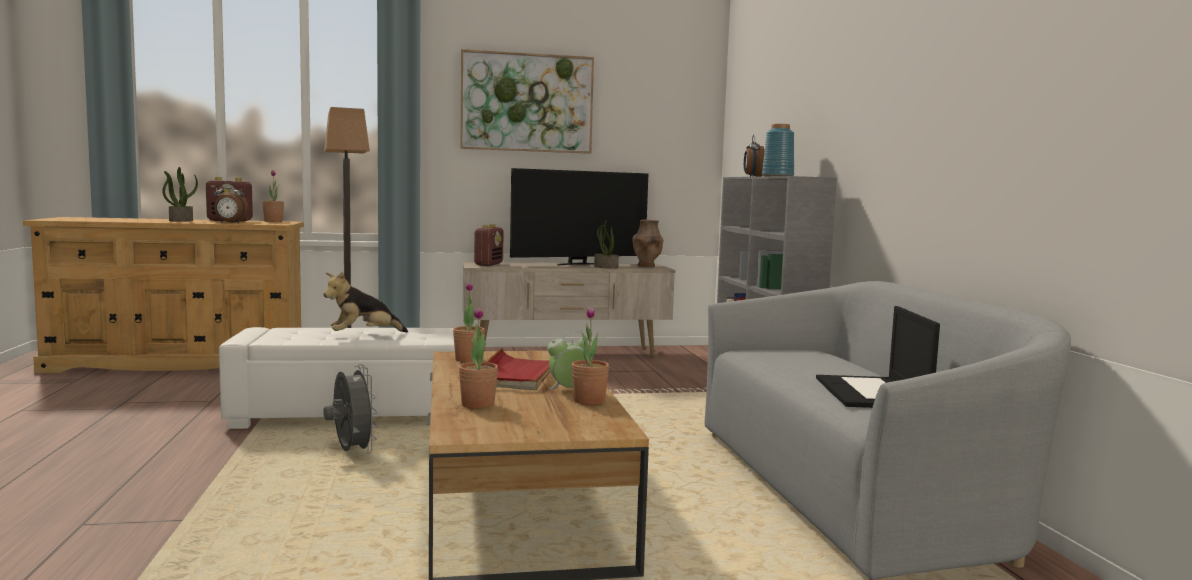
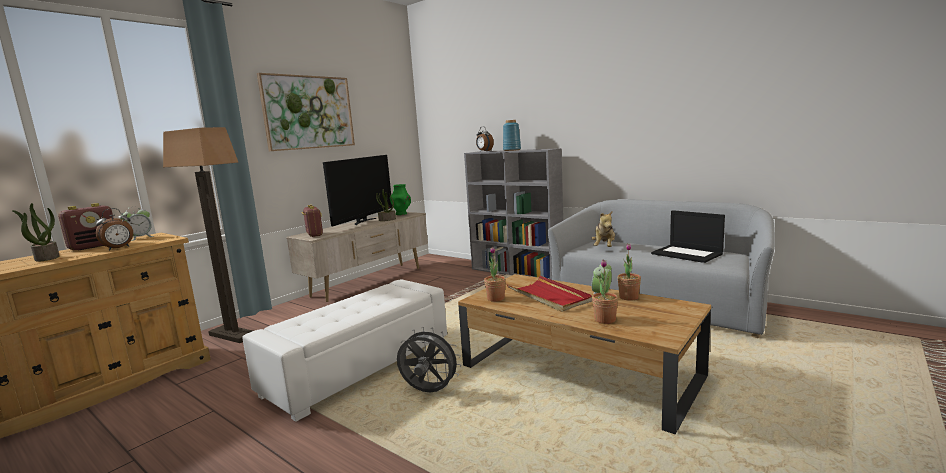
camera: 40 degrees left, 5 degrees up
potted plant [262,170,284,222] -> alarm clock [120,207,154,241]
plush toy [323,272,408,333] -> plush toy moved to [591,210,615,247]
brown vase [632,220,663,267] -> green vase [390,184,411,215]

